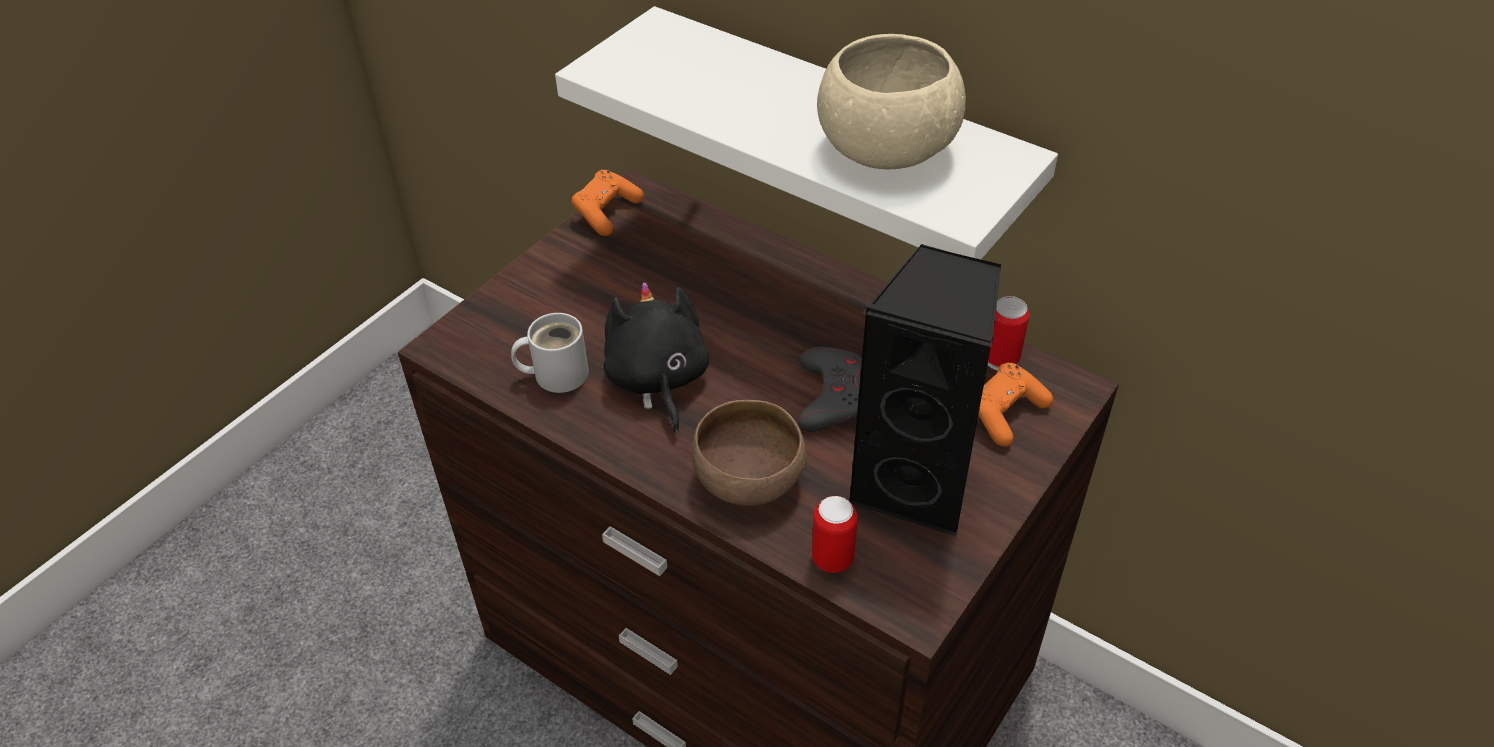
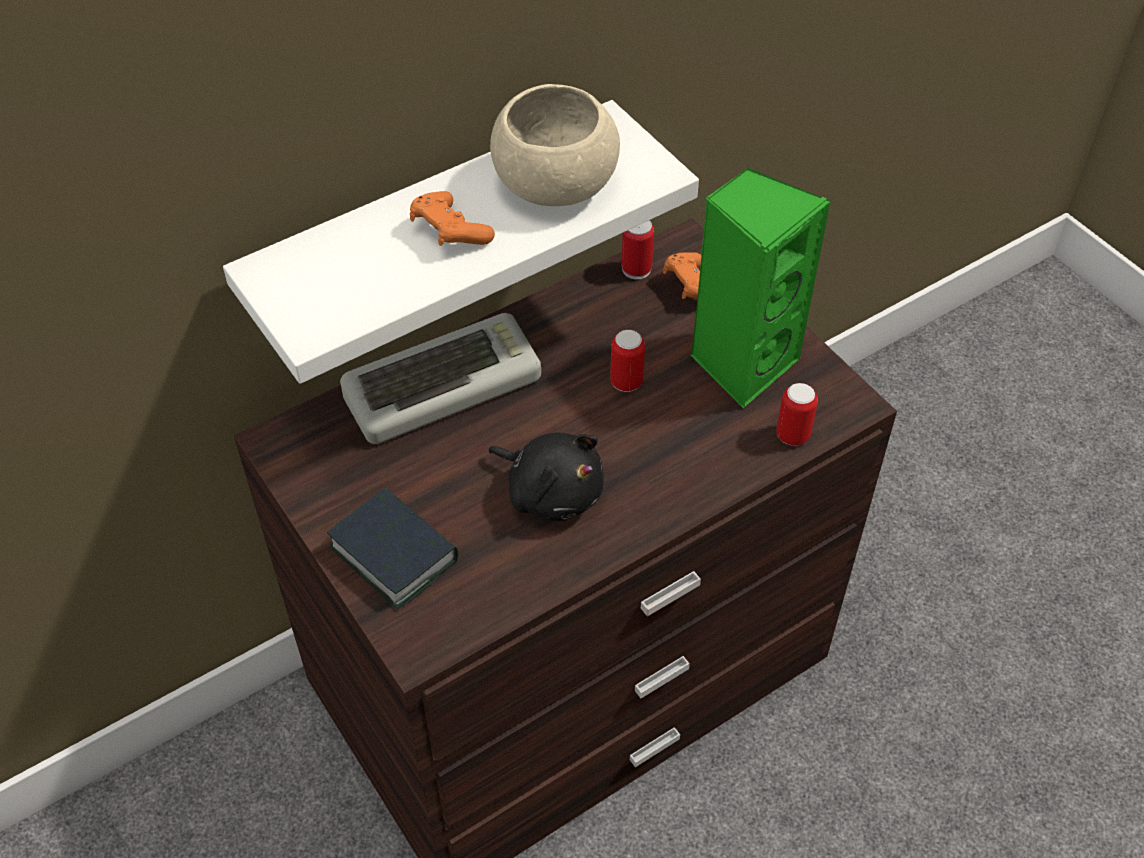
camera: 70 degrees left, 5 degrees up
white mug [511,313,589,393] -> none
orange game controller [572,170,644,236] -> orange game controller moved to [410,191,495,246]
black plush toy [604,282,709,434] -> black plush toy turned 150 degrees counterclockwise [488,433,604,521]
brown bowl [692,400,806,506] -> none
grey game controller [798,346,862,432] -> can [610,330,645,392]
black speaker [849,244,1001,537] -> green speaker [690,167,831,408]
none -> book [327,487,458,610]
none -> keyboard [340,313,541,444]

